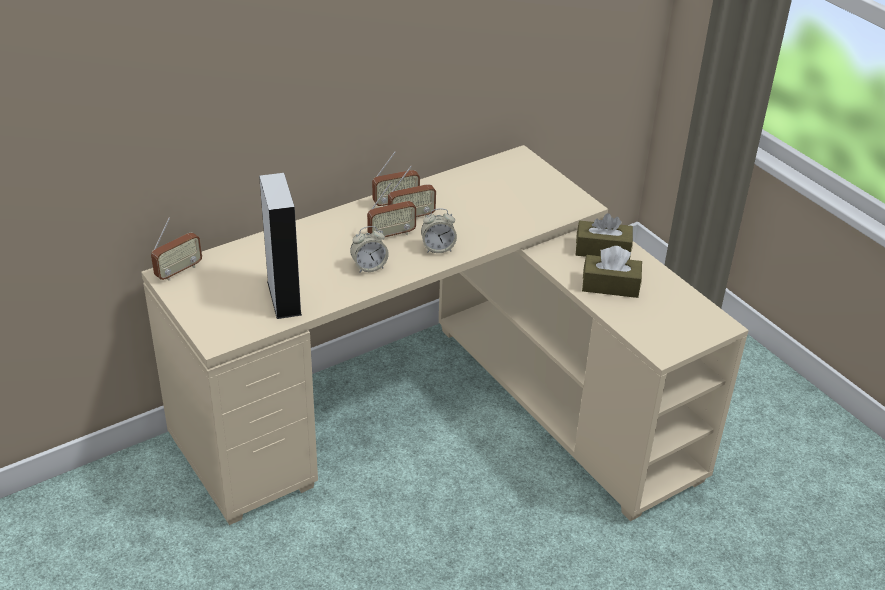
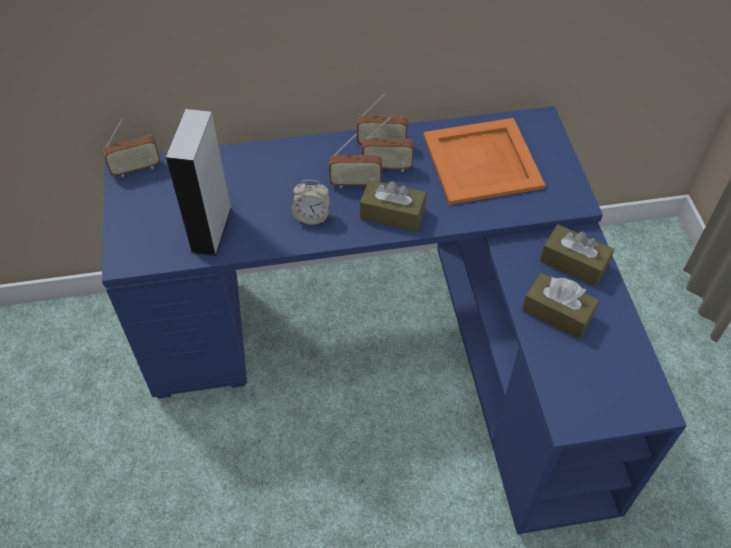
camera: 25 degrees right, 15 degrees up
beige desk [141,145,749,525] -> blue desk [102,106,687,534]
alarm clock [421,208,457,253] -> brown tissue box [360,180,426,232]
none -> orange tray [423,118,545,205]

